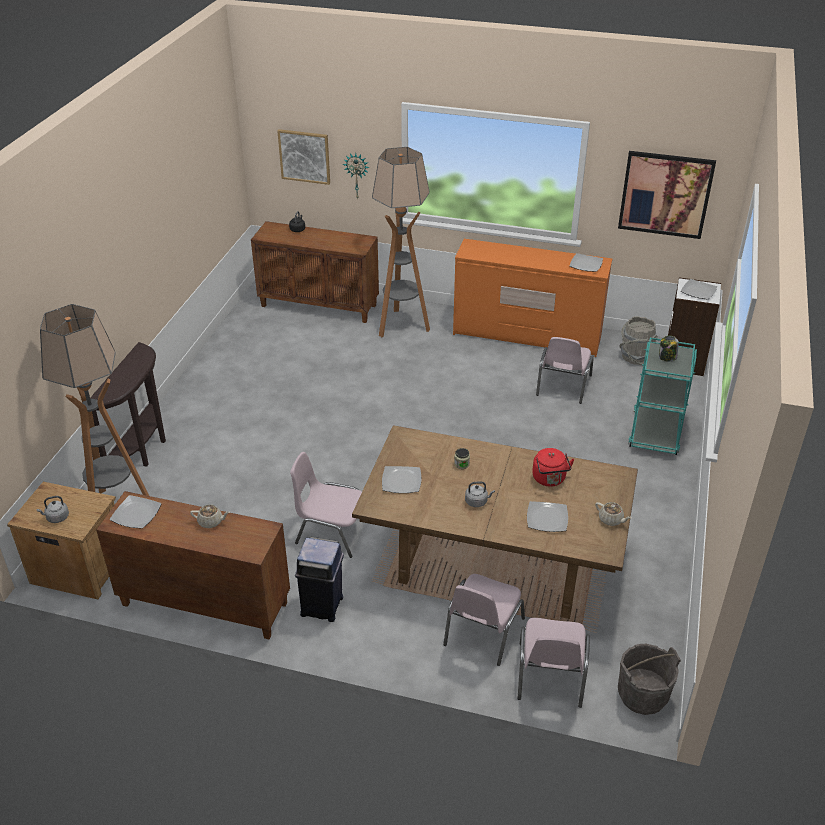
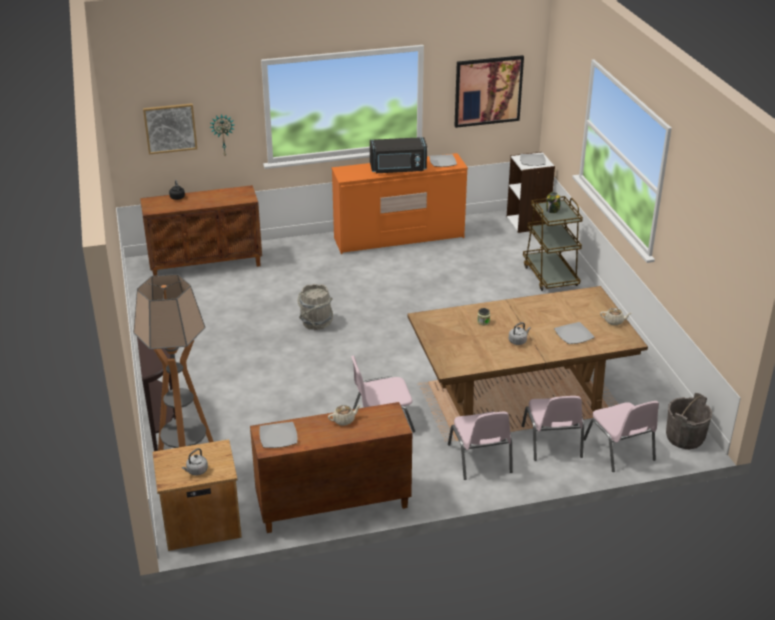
camera: 30 degrees left, 5 degrees down
blue trash can [295,537,344,622] -> none
floor lamp [372,147,430,337] -> none
plate [382,466,421,493] -> none
red kettle [532,448,574,487] -> none
pink chair [536,337,594,404] -> pink chair moved to [448,412,513,480]
grey bucket [620,316,658,365] -> grey bucket moved to [297,284,333,330]
turquoise cart [628,338,697,455] -> brown cart [523,196,583,291]
none -> black microwave [370,137,427,173]

